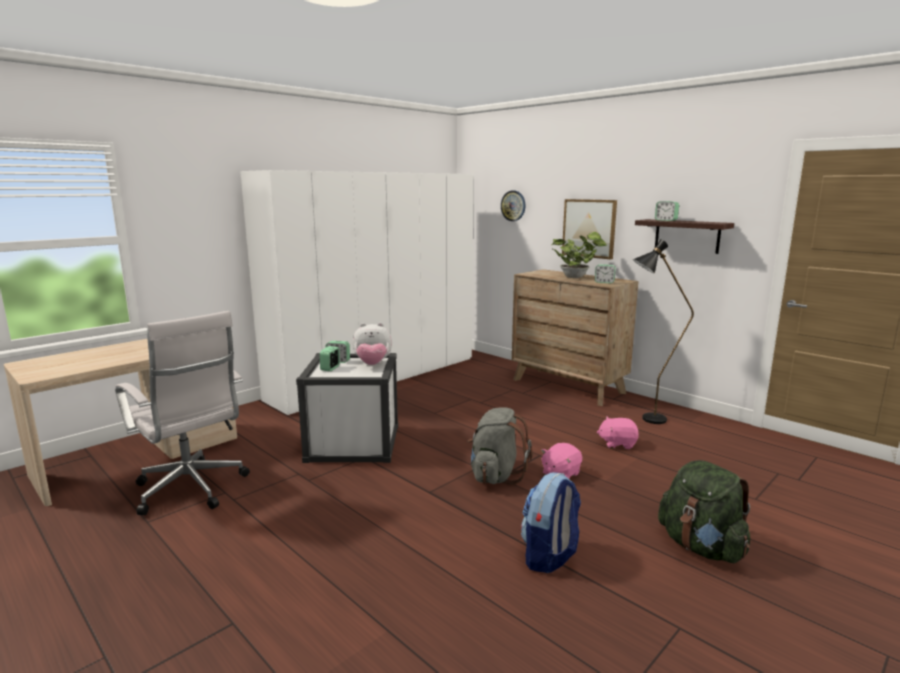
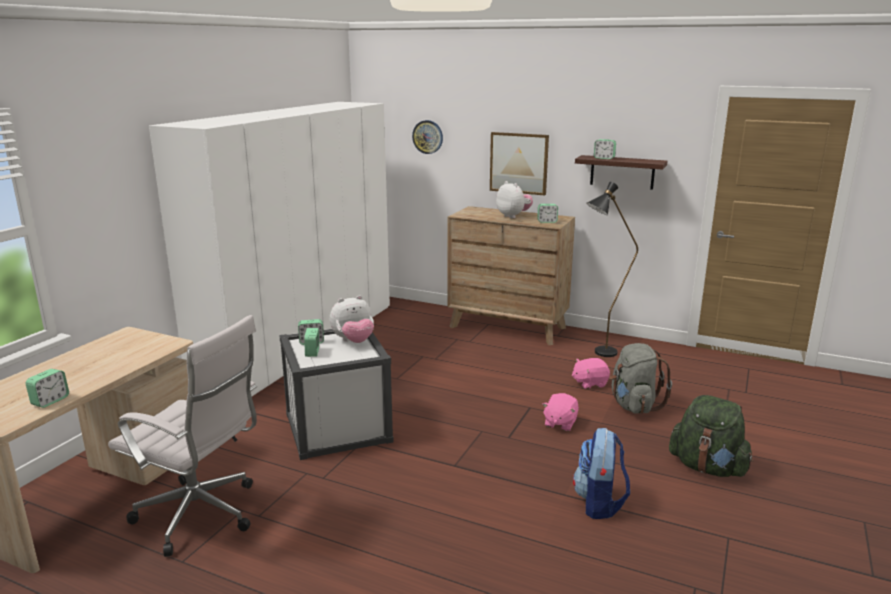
camera: 20 degrees left, 5 degrees up
grey backpack [467,407,532,485] -> grey backpack moved to [609,343,672,414]
potted plant [552,232,607,278] -> plush toy [496,181,533,218]
none -> alarm clock [26,369,69,408]

